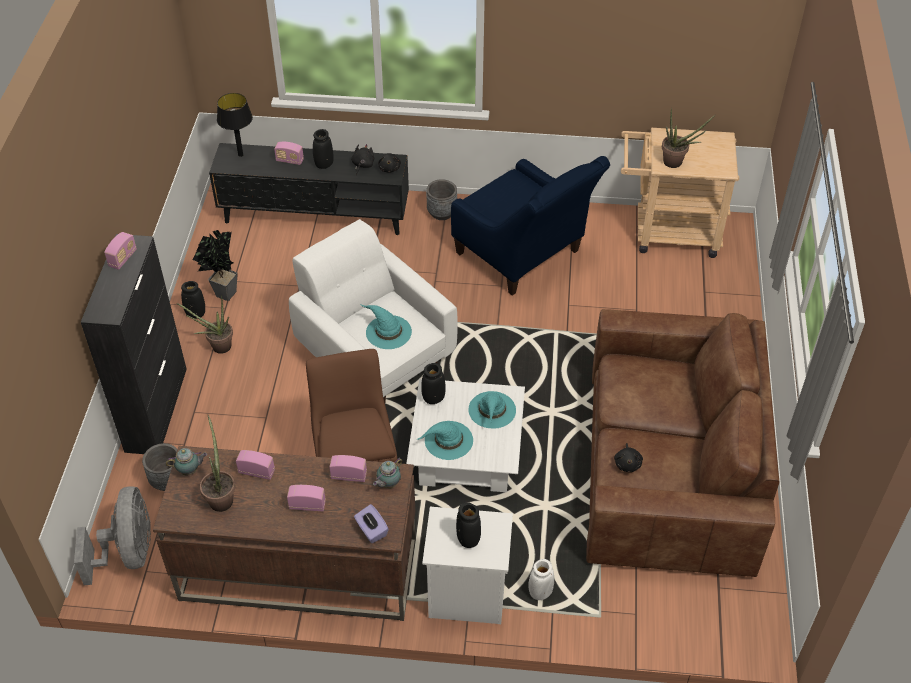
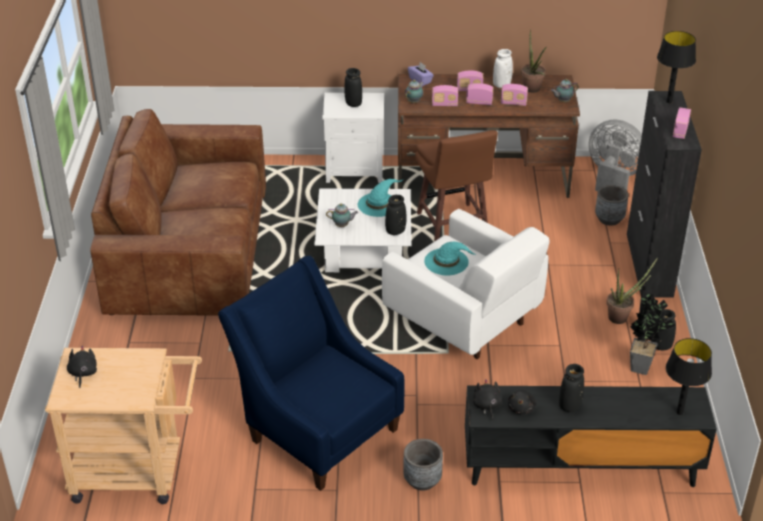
camera: 175 degrees right, 10 degrees down
grey fan [74,486,151,585] -> grey fan turned 135 degrees clockwise [589,119,642,191]
radio [274,142,304,165] -> radio moved to [466,83,493,105]
turquoise hat [468,391,516,429] -> teapot [326,203,358,227]
white vase [528,559,554,600] -> white vase moved to [493,49,513,88]
black plush toy [614,443,643,472] -> black plush toy moved to [67,346,97,388]
potted plant [662,107,715,168] -> none
none -> black table lamp [657,31,696,104]

